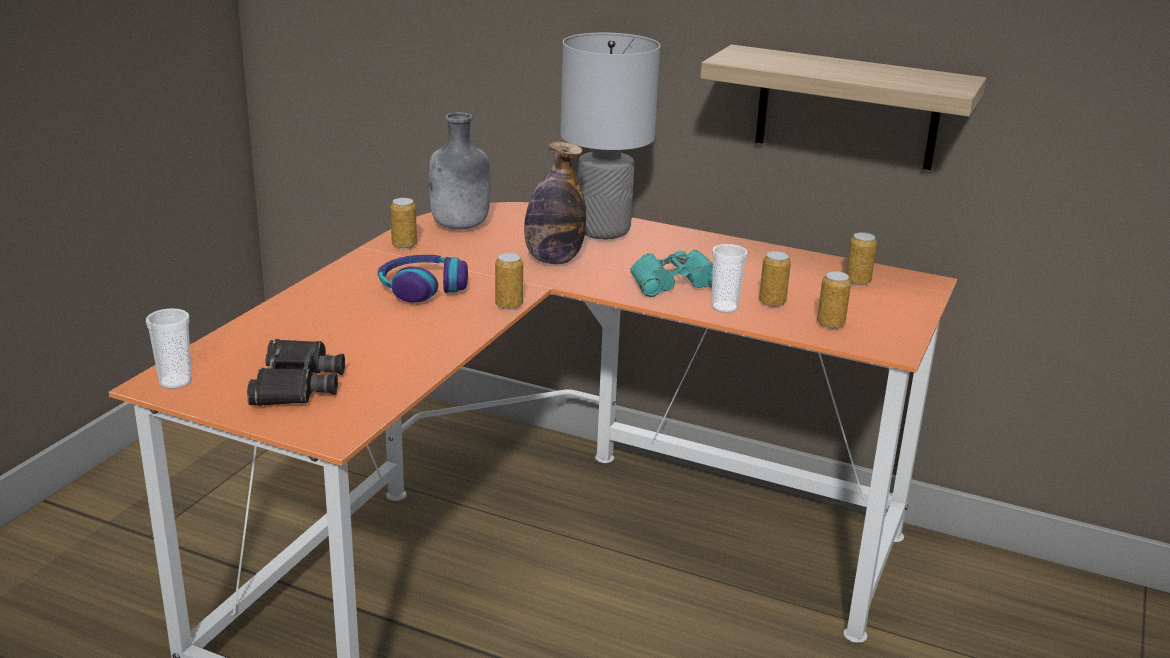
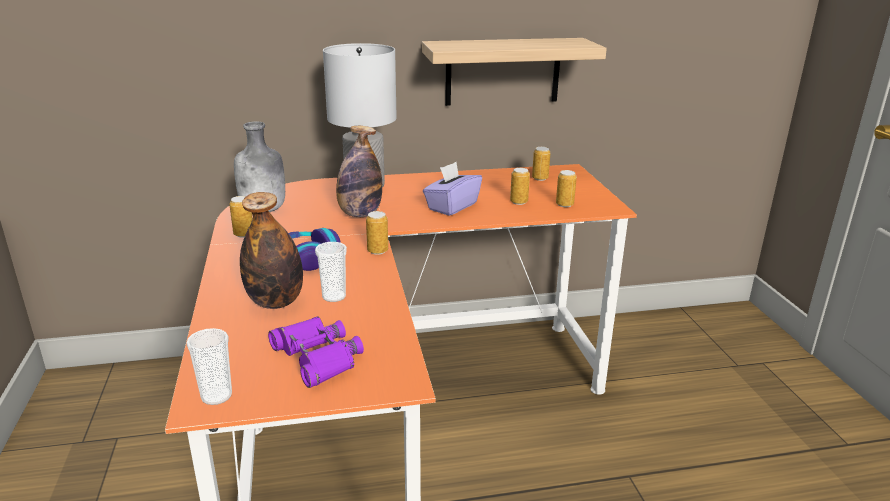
camera: 35 degrees left, 0 degrees up
black binoculars [247,339,345,406] -> purple binoculars [268,316,364,388]
turquoise binoculars [630,250,713,297] -> purple tissue box [423,162,482,216]
cup [711,244,748,313] -> cup moved to [315,242,347,302]
none -> bottle [240,192,303,309]

